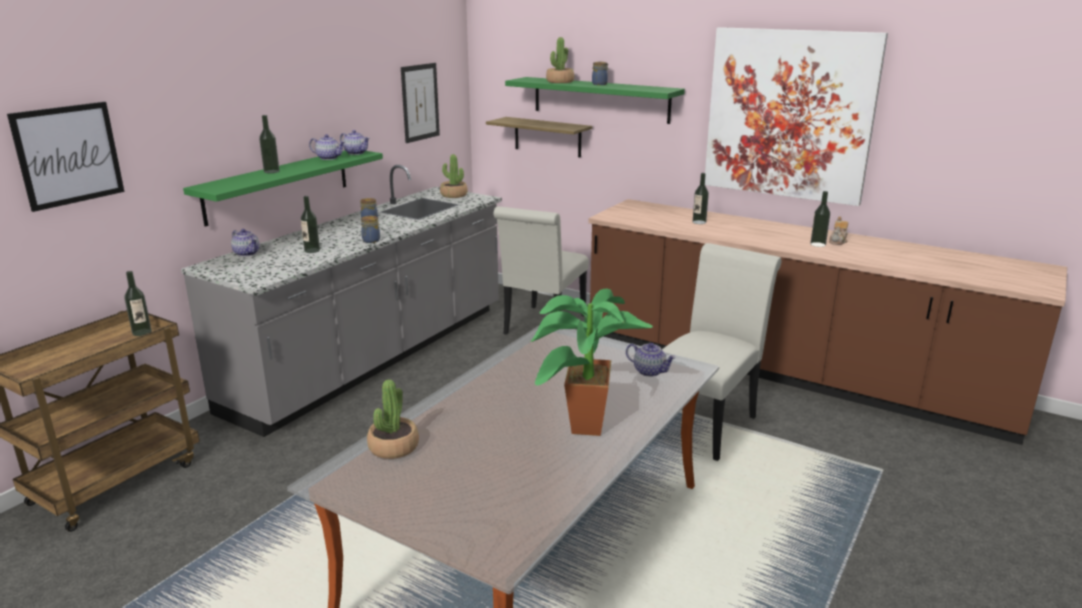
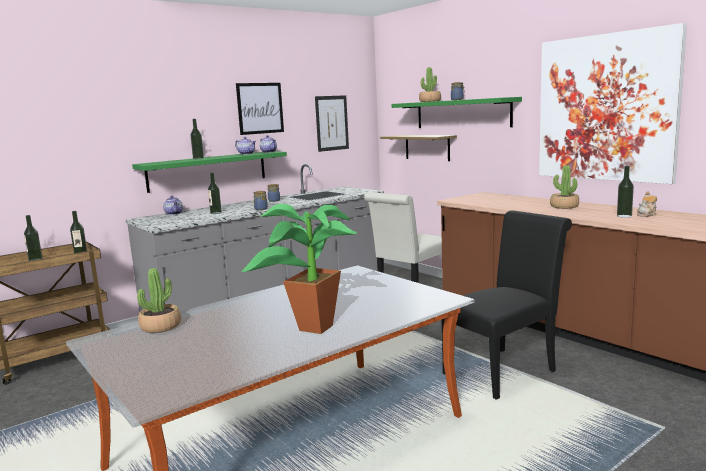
camera: 20 degrees right, 10 degrees down
picture [7,102,125,212] -> picture moved to [236,83,284,135]
potted plant [440,154,468,198] -> potted plant moved to [550,165,579,209]
teapot [626,343,676,377] -> none
white chair [662,243,781,461] -> black chair [441,210,572,400]
bottle [693,173,709,224] -> bottle moved to [24,215,43,261]

